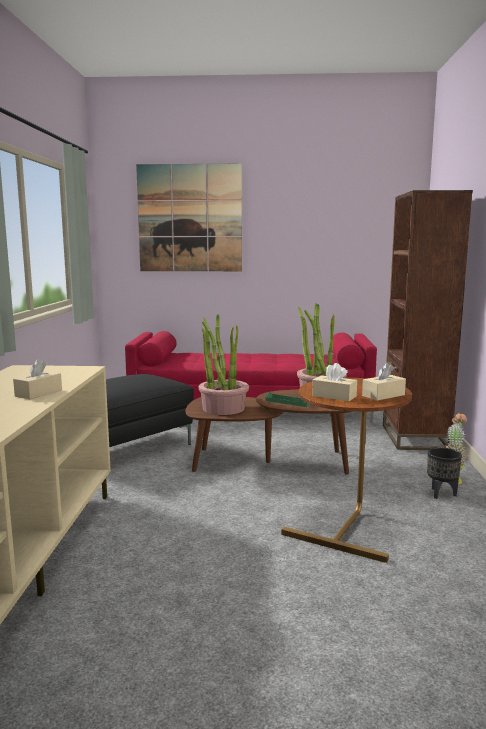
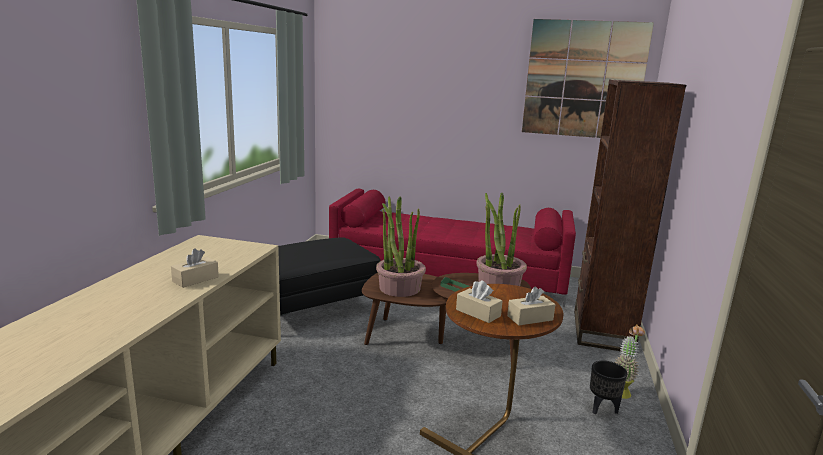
camera: 10 degrees right, 5 degrees up
picture [136,164,242,271] -> picture moved to [522,19,654,138]

